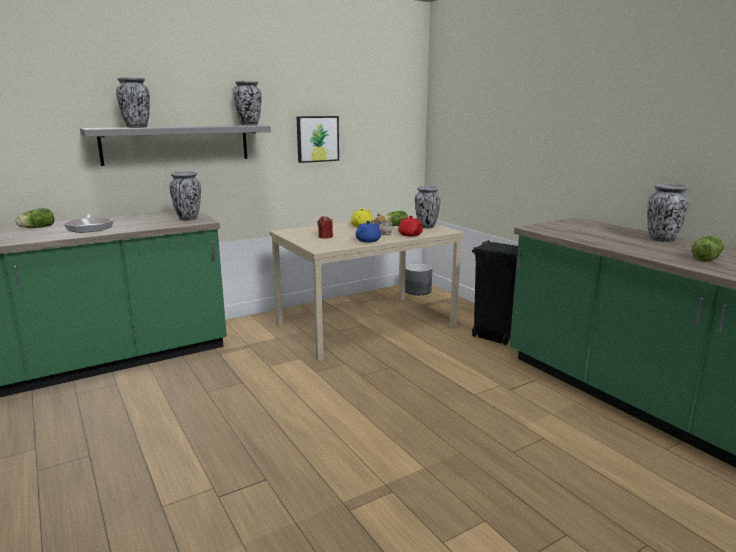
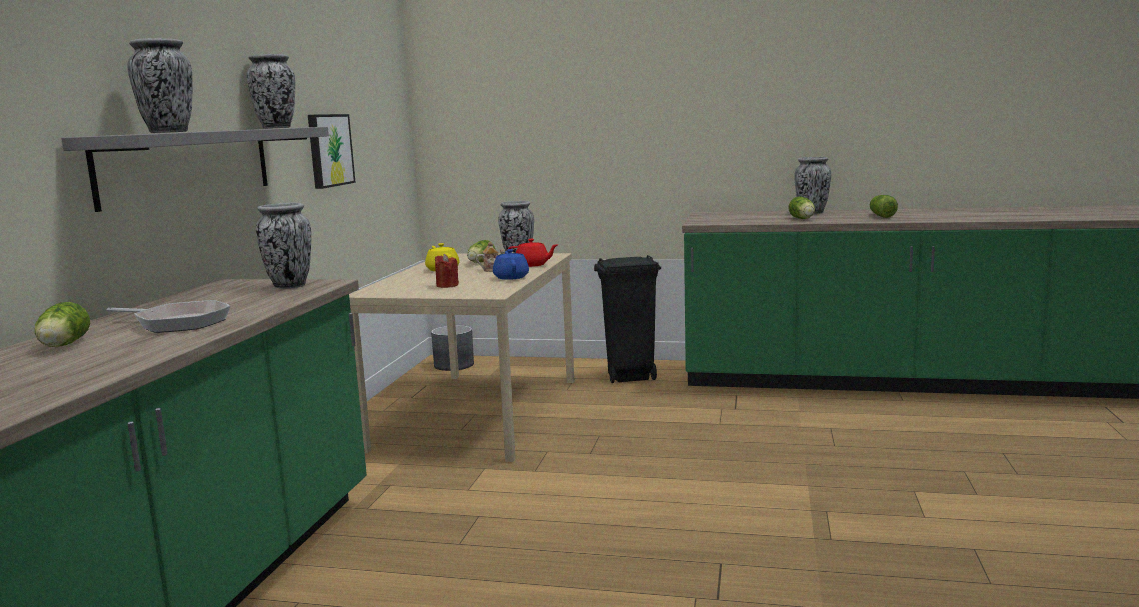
camera: 45 degrees left, 5 degrees down
none -> lettuce [789,197,815,219]

